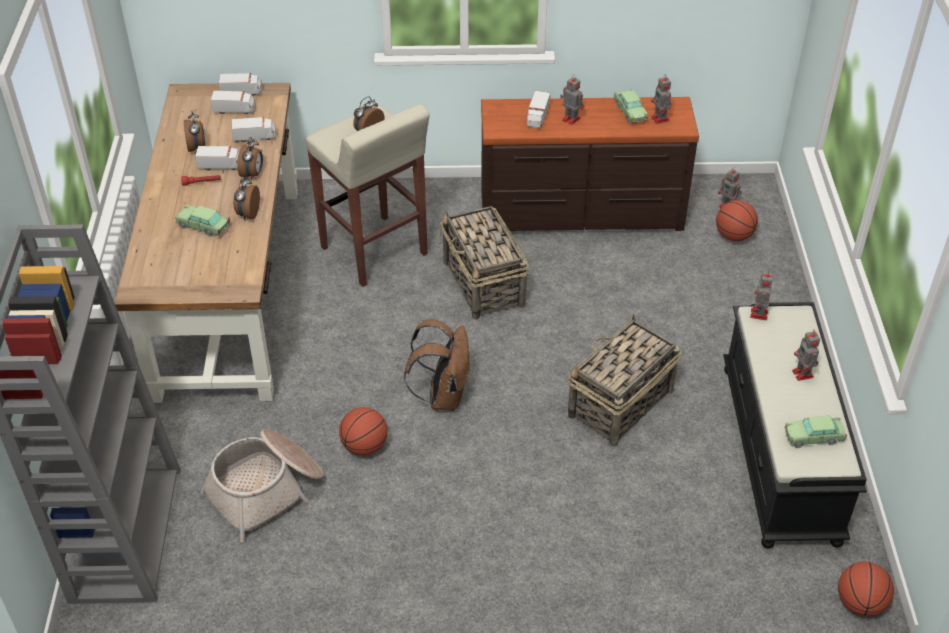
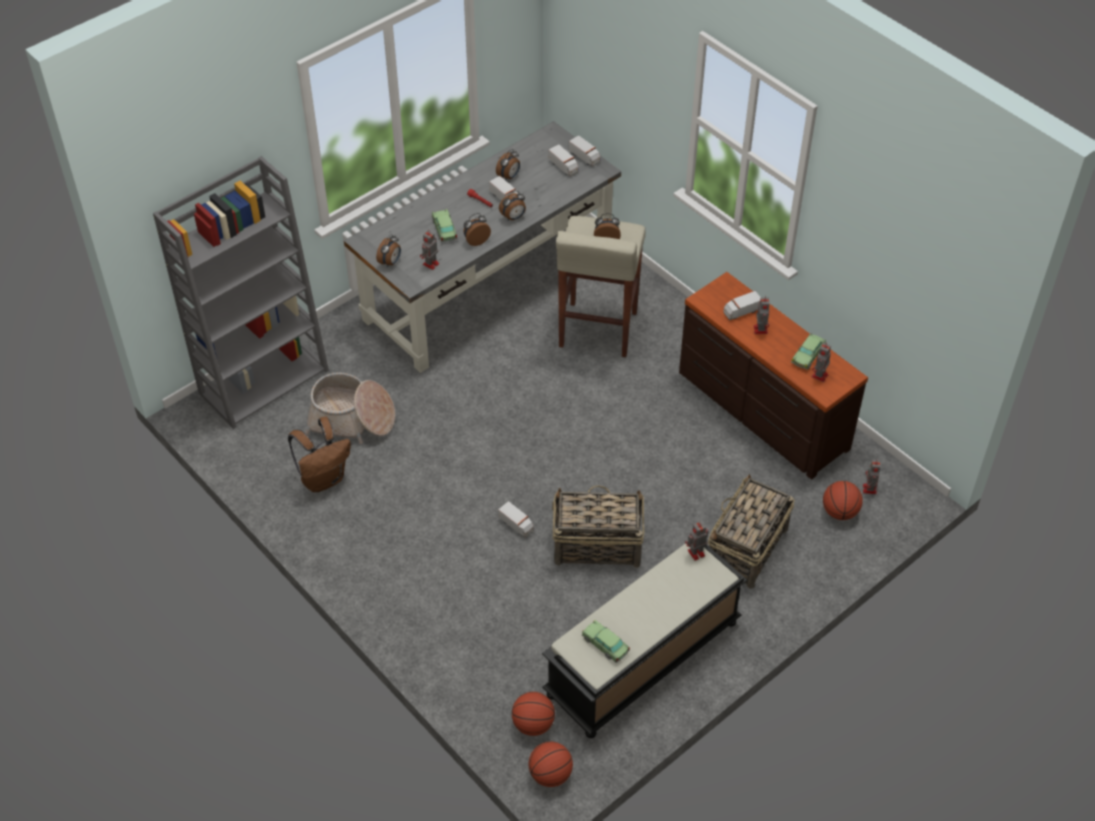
camera: 50 degrees right, 5 degrees up
brown desk [114,83,298,403] -> grey desk [344,121,621,373]
toy truck [232,117,276,142] -> toy truck moved to [498,501,534,538]
basketball [339,407,388,456] -> basketball moved to [512,692,555,736]
brown backpack [404,319,471,411] -> brown backpack moved to [288,417,351,492]
basket [440,206,528,320] -> basket moved to [708,474,795,589]
toy robot [792,330,820,381] -> toy robot moved to [420,231,439,270]
none -> alarm clock [376,234,401,267]

